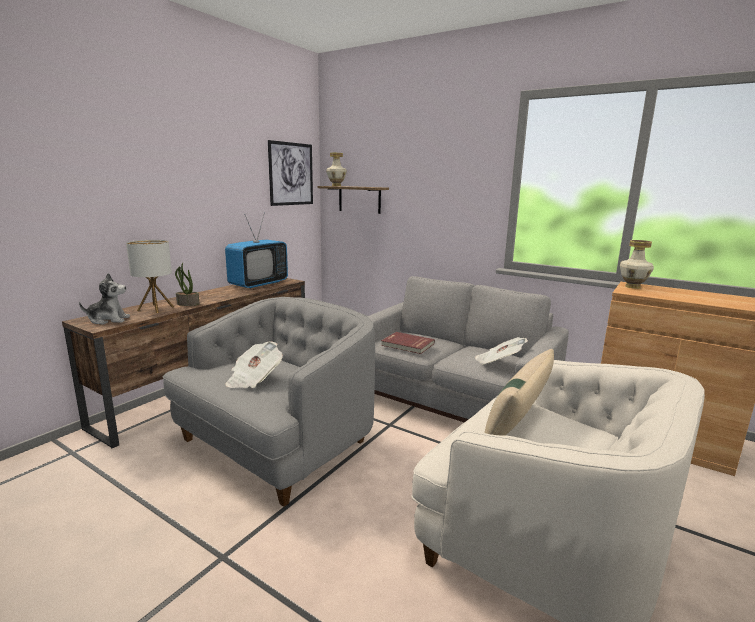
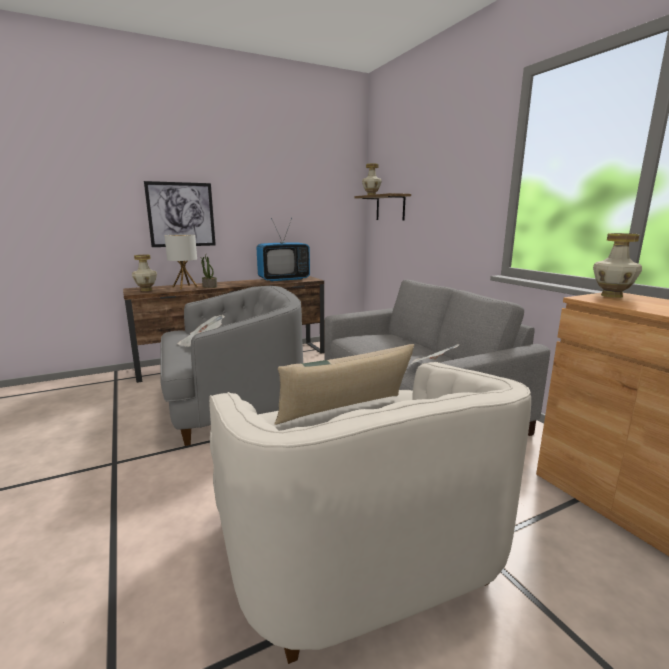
camera: 30 degrees right, 0 degrees up
plush toy [79,273,130,324] -> vase [132,255,157,291]
picture [268,140,313,206] -> picture moved to [144,181,216,247]
red book [381,332,435,354] -> none

